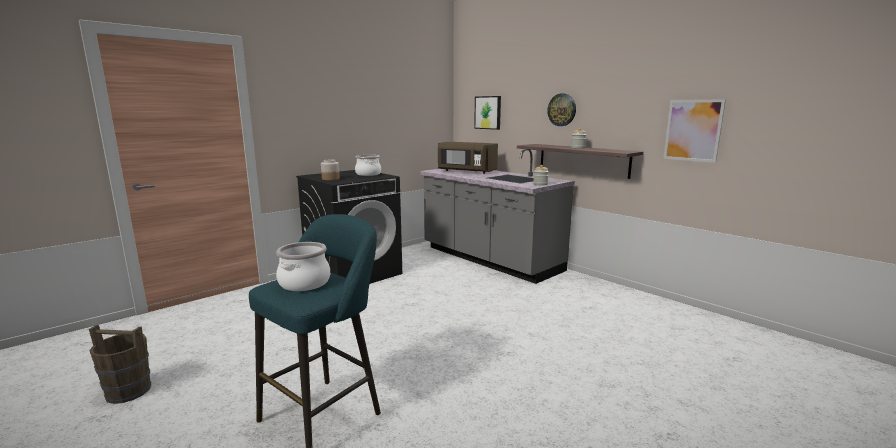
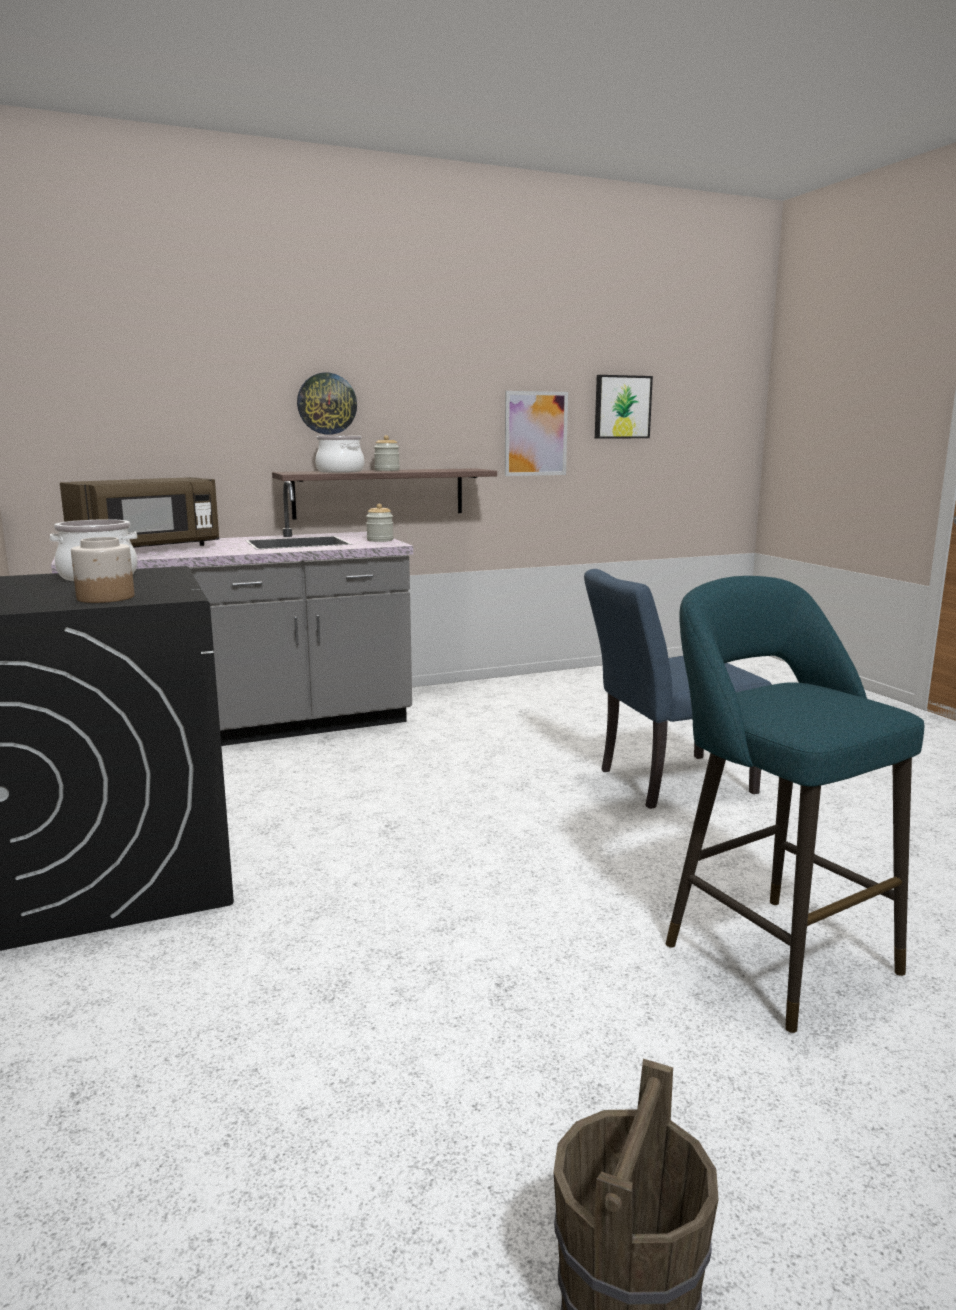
camera: 70 degrees left, 0 degrees up
cooking pot [276,242,330,291] -> cooking pot moved to [315,436,364,473]
picture [474,96,501,130] -> picture moved to [595,375,653,439]
none -> blue chair [584,569,772,809]

